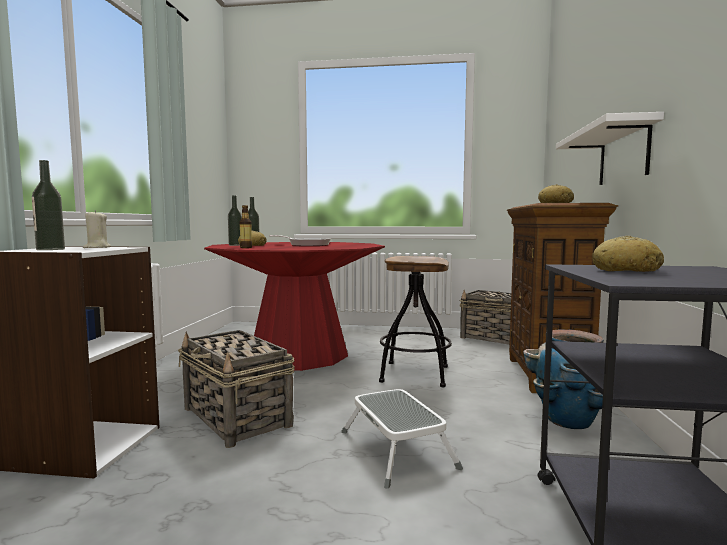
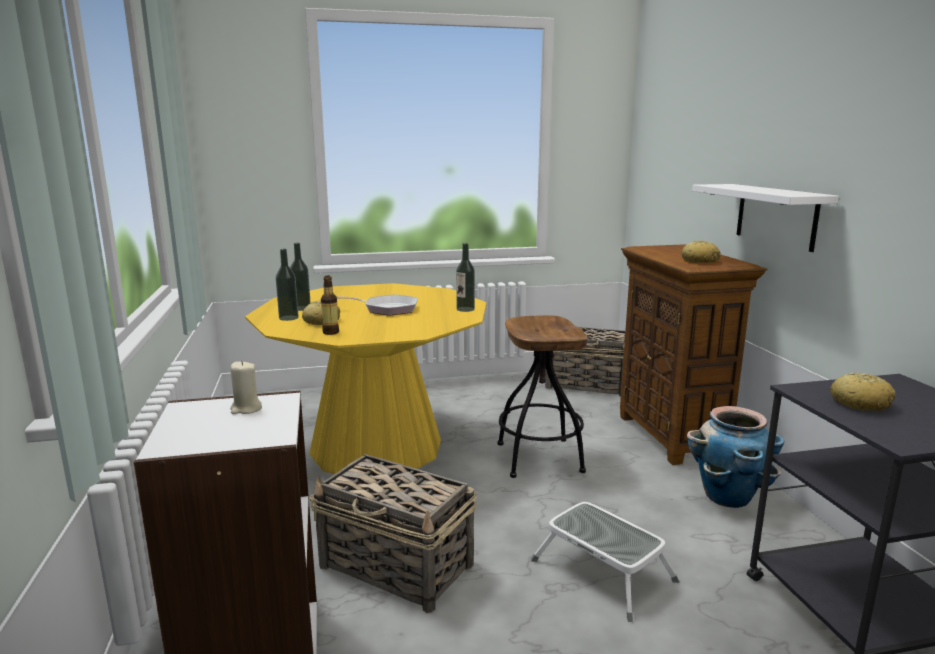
camera: 20 degrees left, 10 degrees up
bottle [32,160,65,250] -> bottle moved to [456,243,475,312]
red dining table [204,242,385,371] -> yellow dining table [245,283,486,474]

